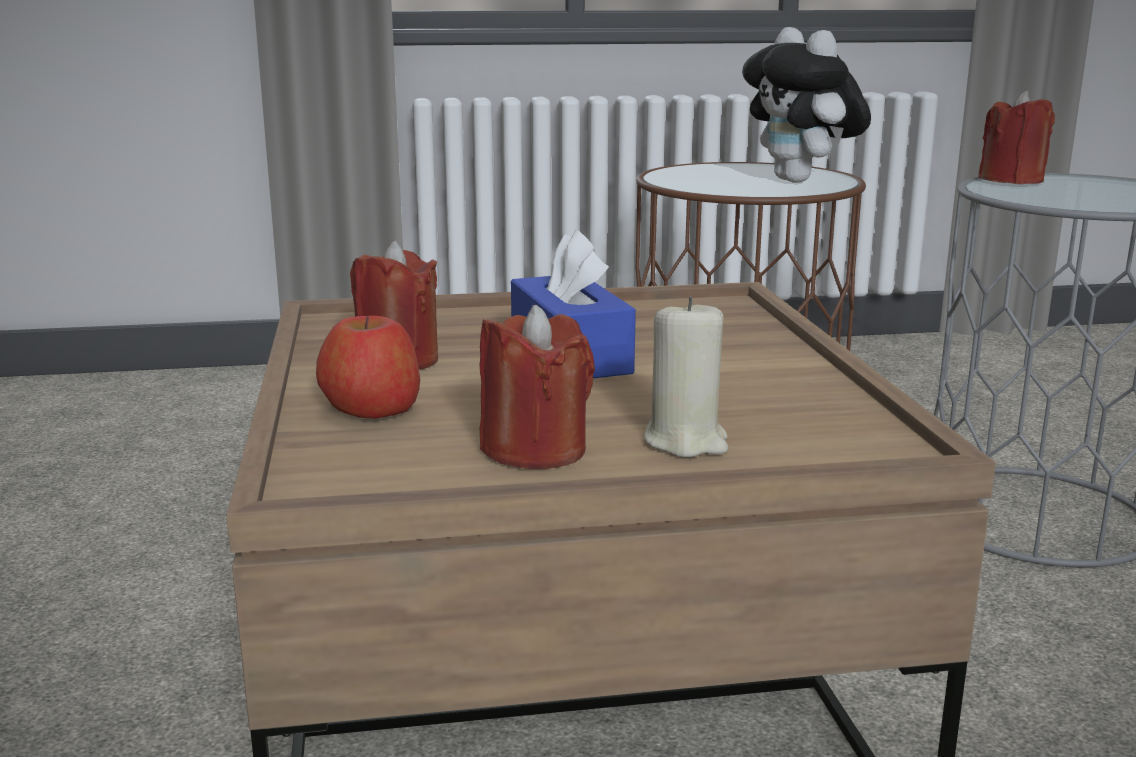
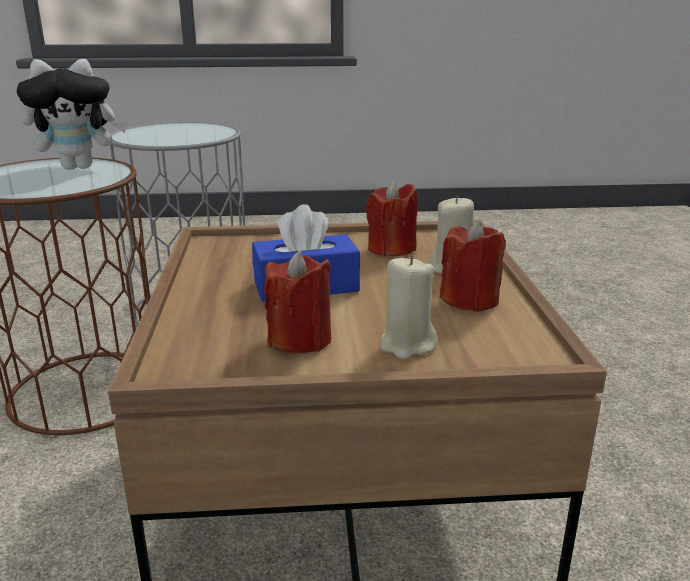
camera: 85 degrees left, 5 degrees up
apple [316,316,420,419] -> beige candle [380,256,437,360]
red candle [978,91,1055,184] -> red candle moved to [366,180,417,257]

